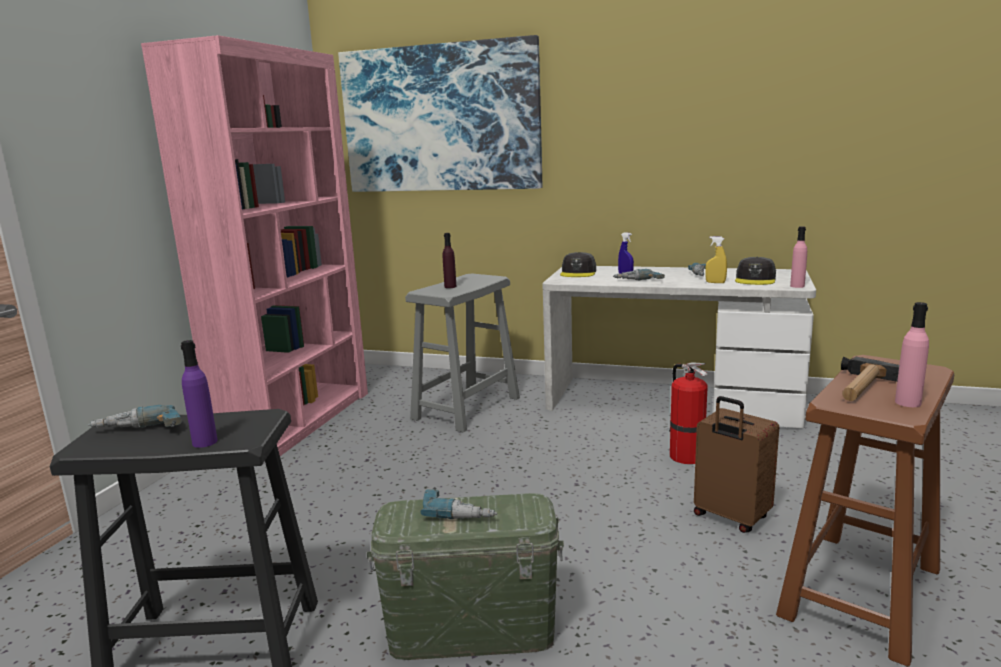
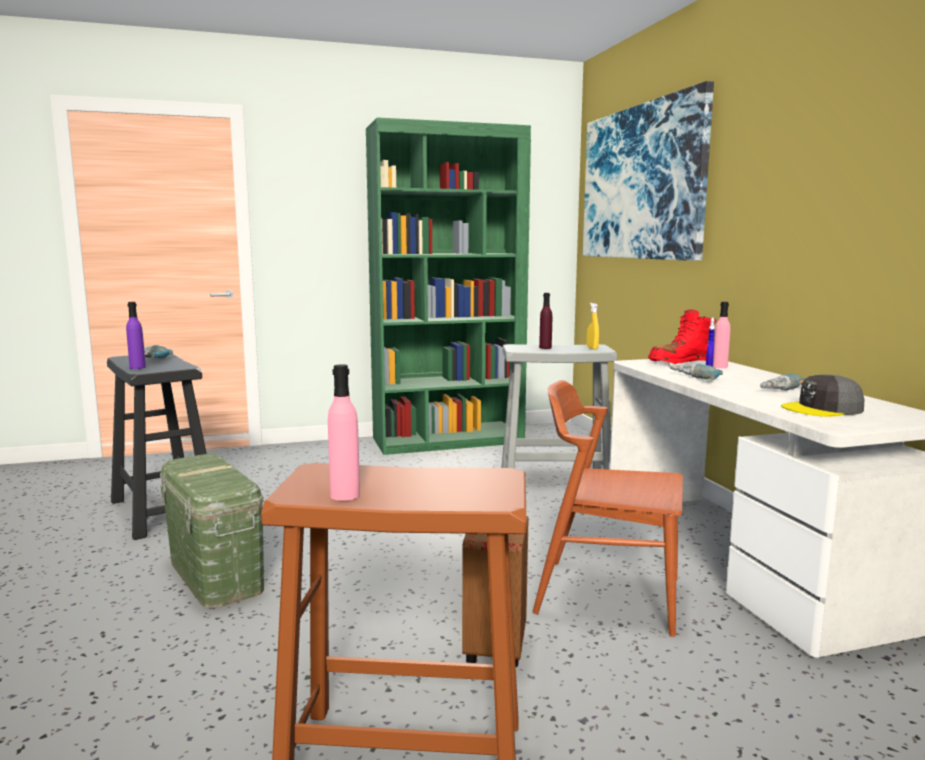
camera: 55 degrees right, 5 degrees down
pink bookcase [141,35,368,456] -> green bookcase [366,117,531,455]
power drill [421,487,497,519] -> none
grey cap [560,252,596,277] -> red boot [648,310,716,364]
fire extinguisher [669,362,708,464] -> brown chair [533,380,683,637]
yellow spray bottle [705,236,727,283] -> yellow spray bottle moved to [587,303,599,350]
pink bottle [790,226,807,288] -> pink bottle moved to [713,302,731,369]
hammer [841,357,899,401] -> none

